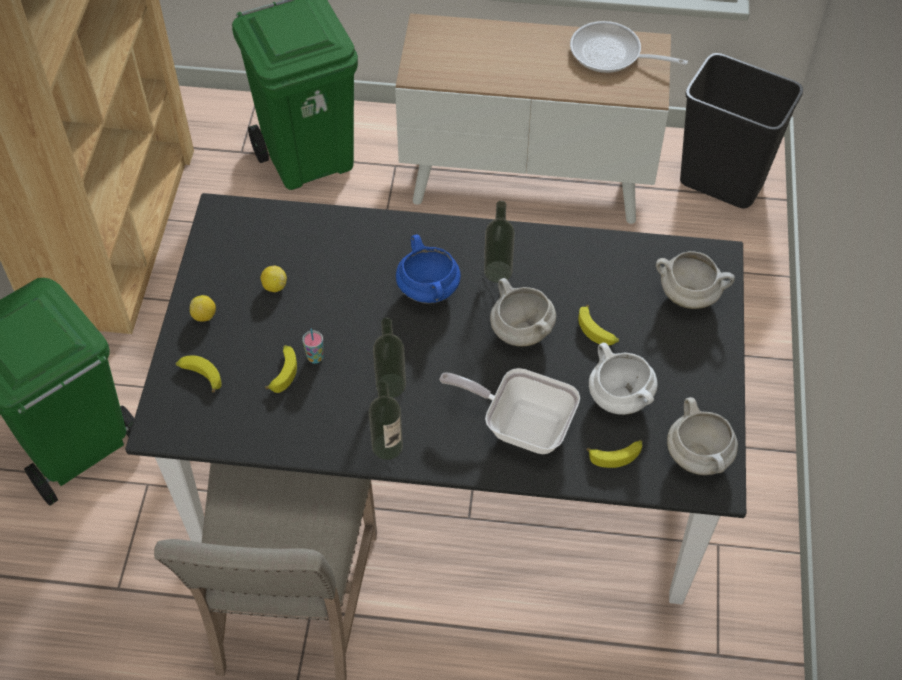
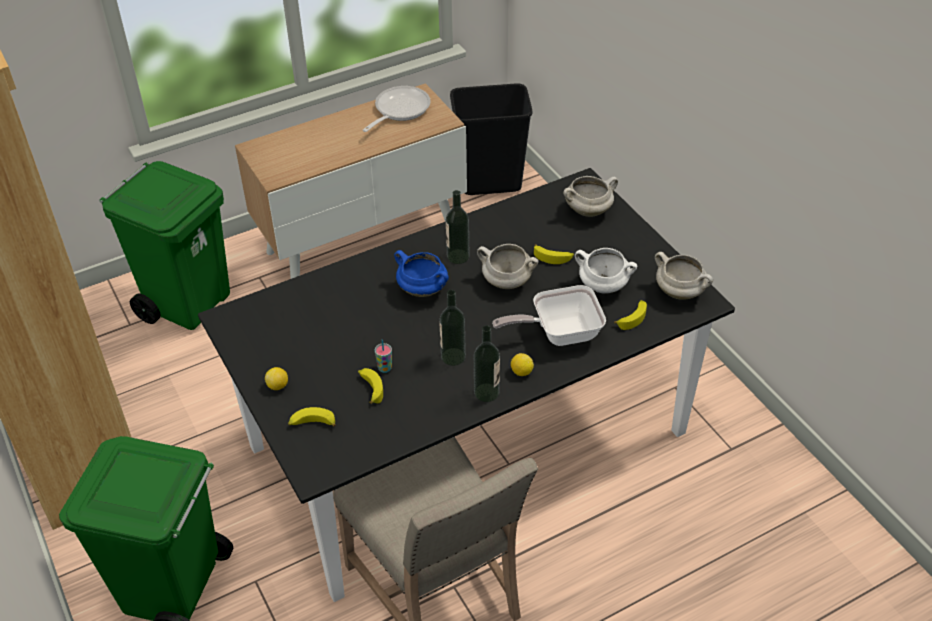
camera: 35 degrees left, 10 degrees down
lemon [261,266,287,292] -> lemon moved to [511,353,534,376]
frying pan [570,21,688,73] -> frying pan turned 135 degrees clockwise [363,86,431,132]

